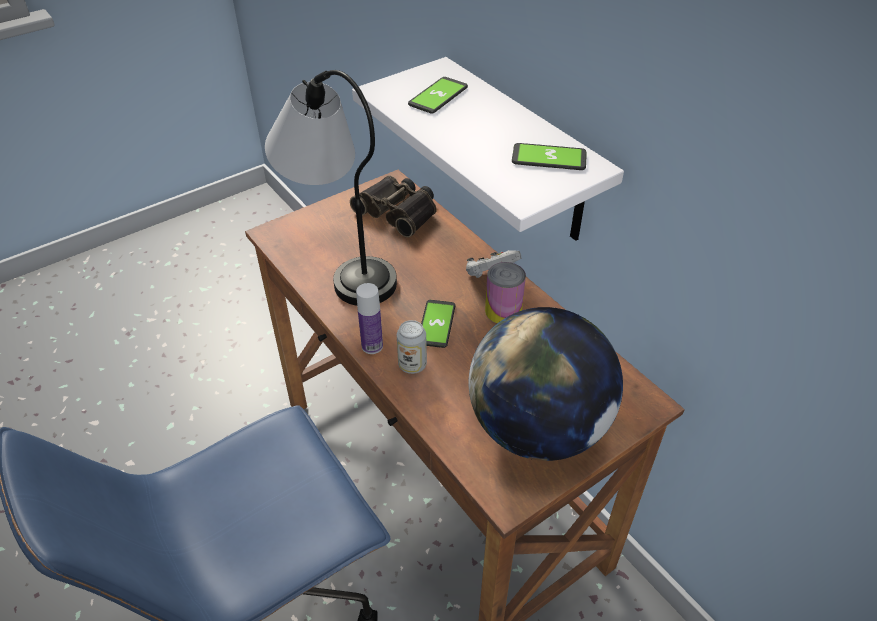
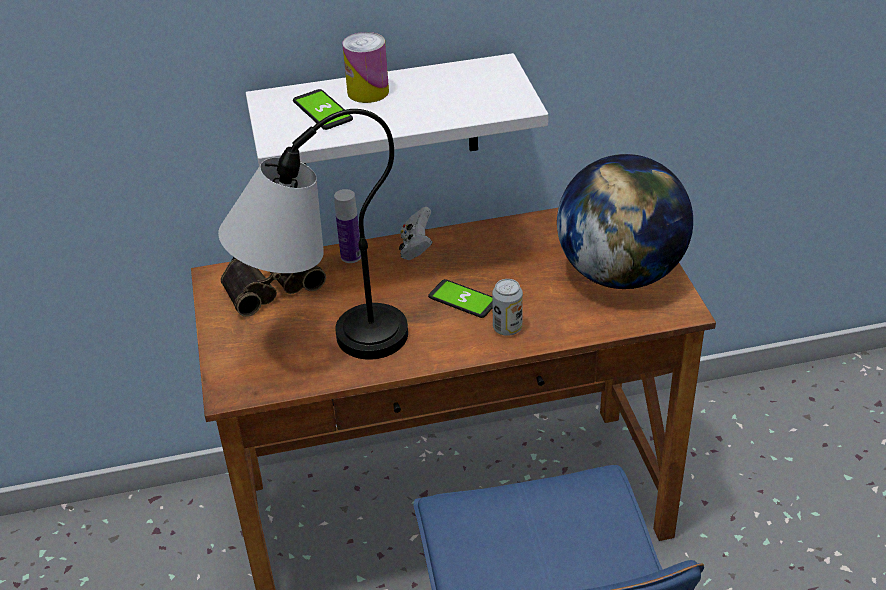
camera: 65 degrees left, 5 degrees down
bottle [356,283,383,354] -> bottle moved to [334,189,361,263]
can [485,262,526,323] -> can moved to [342,32,389,103]
phone [512,143,587,170] -> none

